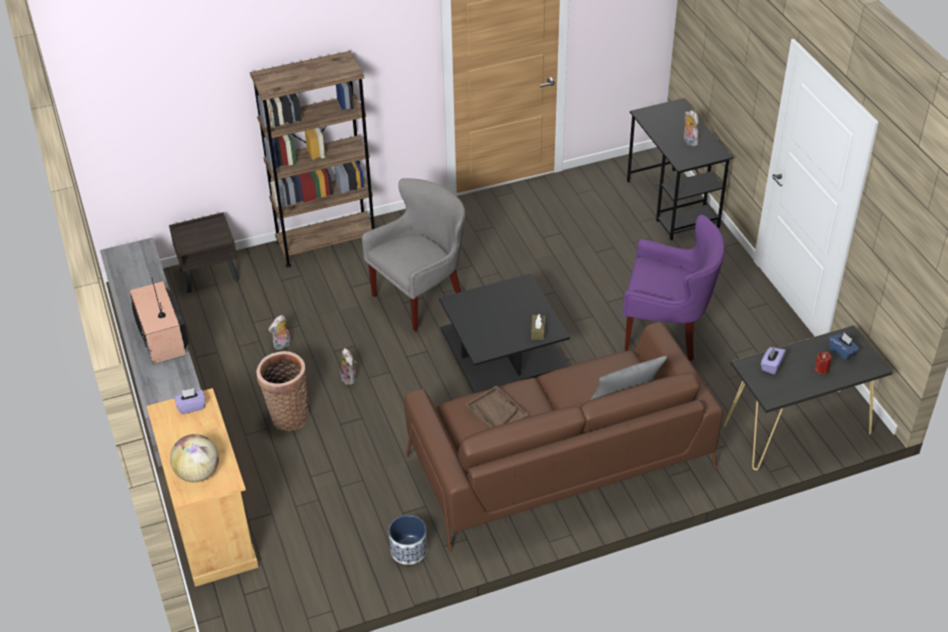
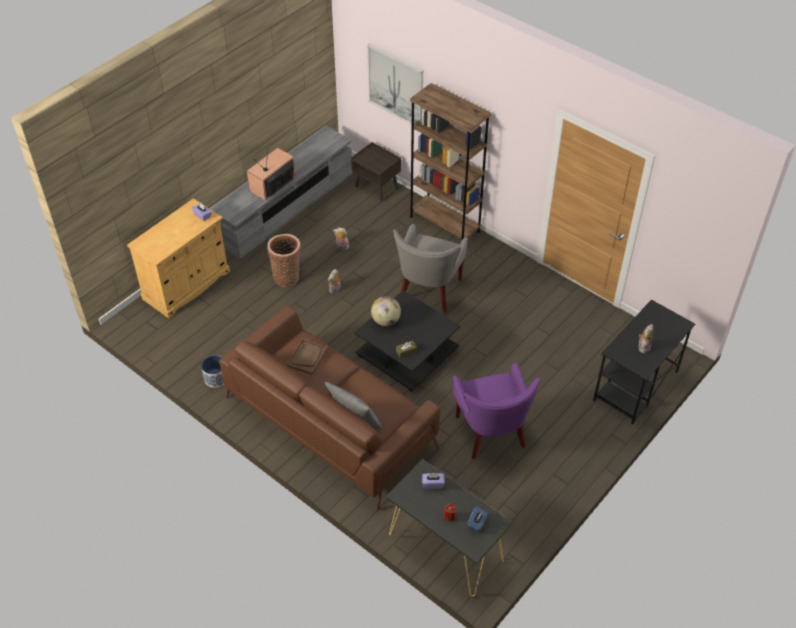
camera: 60 degrees right, 5 degrees up
globe [170,434,219,482] -> globe moved to [371,296,401,326]
grey armchair [362,178,465,332] -> grey armchair turned 90 degrees clockwise [393,224,468,313]
none -> picture [367,44,423,124]

